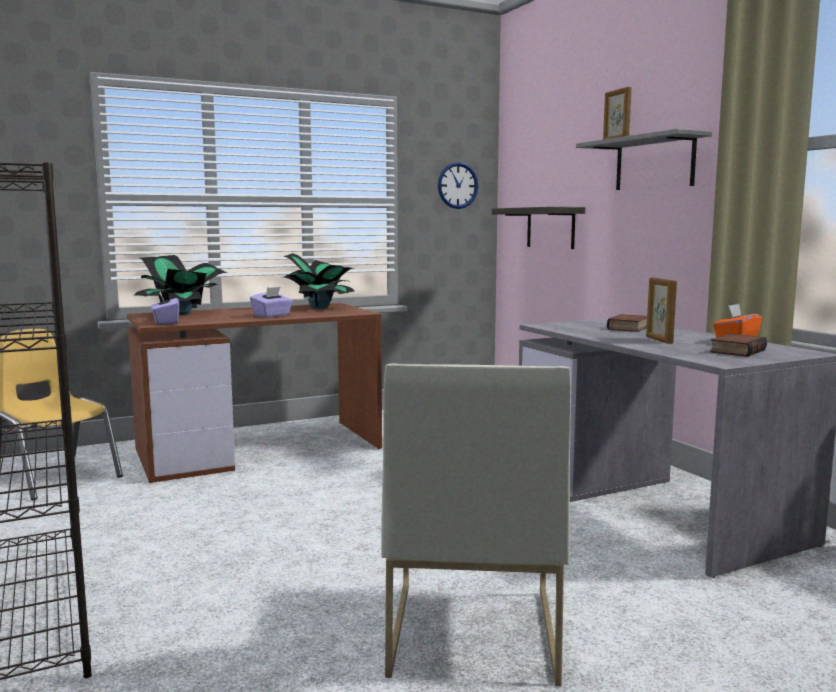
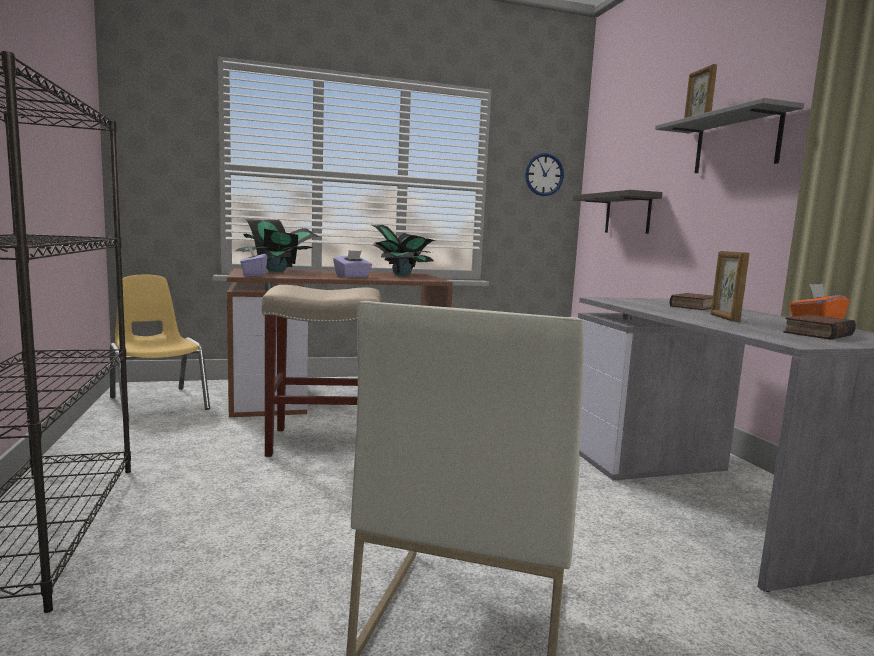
camera: 10 degrees right, 0 degrees up
none -> beige stool [262,285,381,457]

